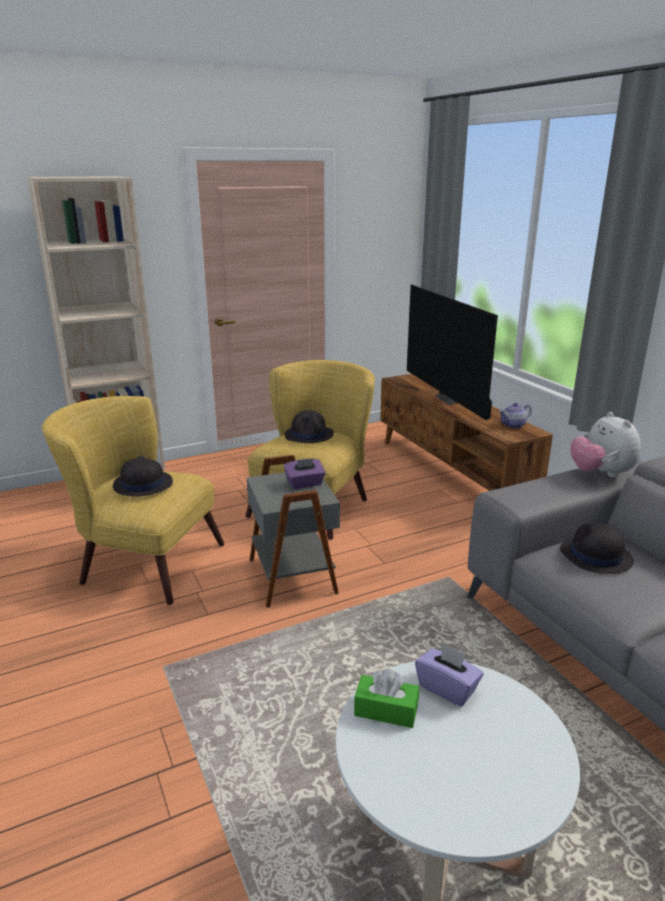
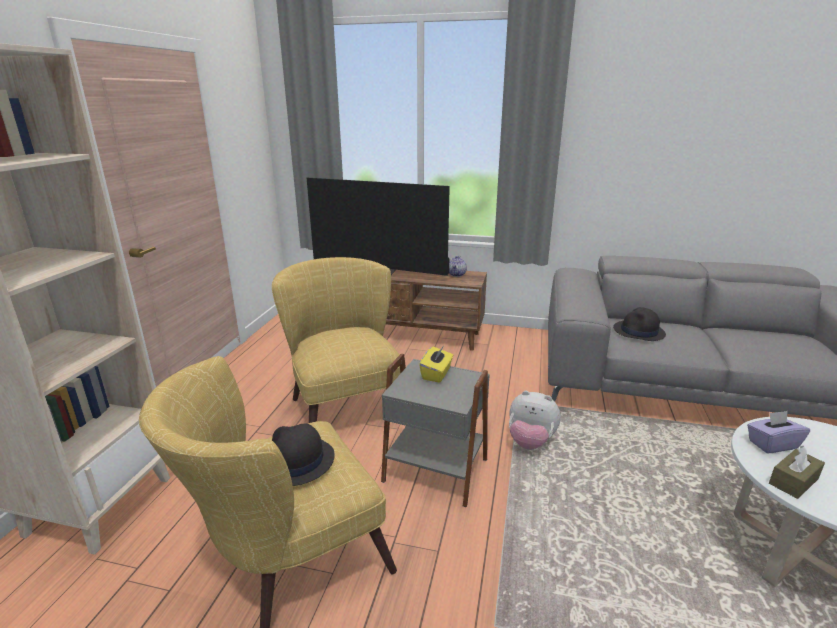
camera: 50 degrees left, 0 degrees up
purple tissue box [284,458,325,489] -> yellow tissue box [419,346,453,383]
black hat [285,410,334,443] -> none
green tissue box [354,669,419,728] -> brown tissue box [769,446,825,499]
plush toy [570,412,641,478] -> plush toy moved to [509,391,560,450]

